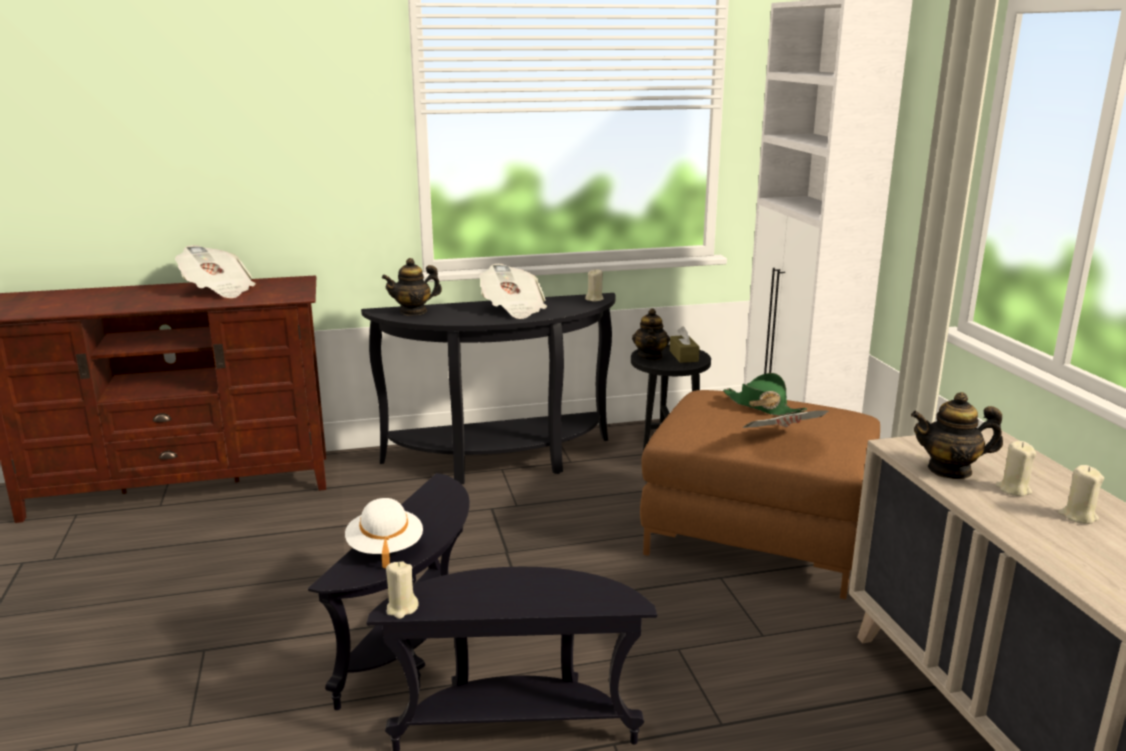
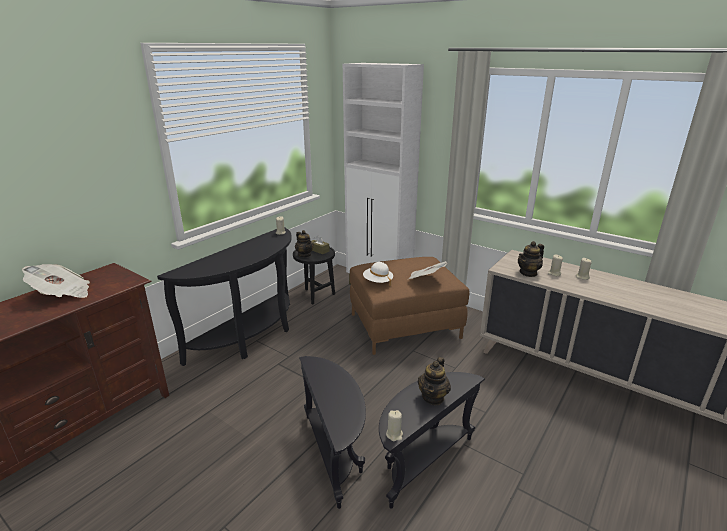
camera: 40 degrees left, 5 degrees up
white hat [345,498,423,568] -> white hat moved to [363,262,393,286]
teapot [382,258,442,315] -> teapot moved to [418,357,451,405]
newspaper [479,264,547,319] -> none
green hat [723,373,807,416] -> none

